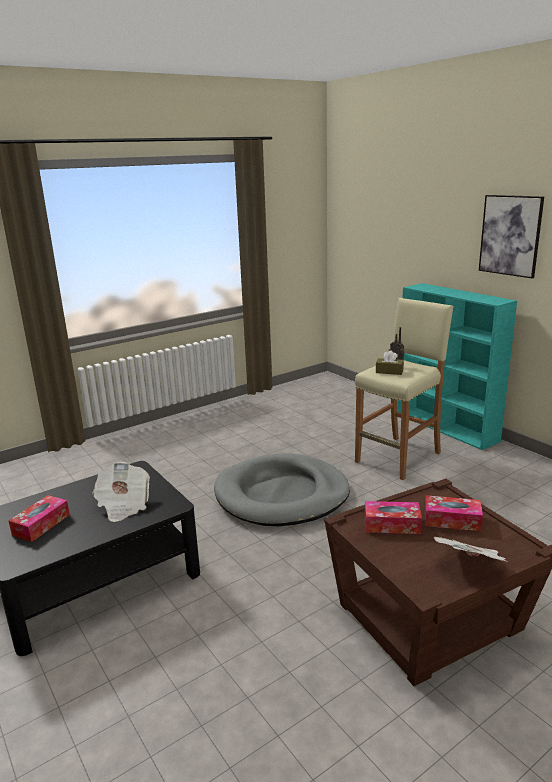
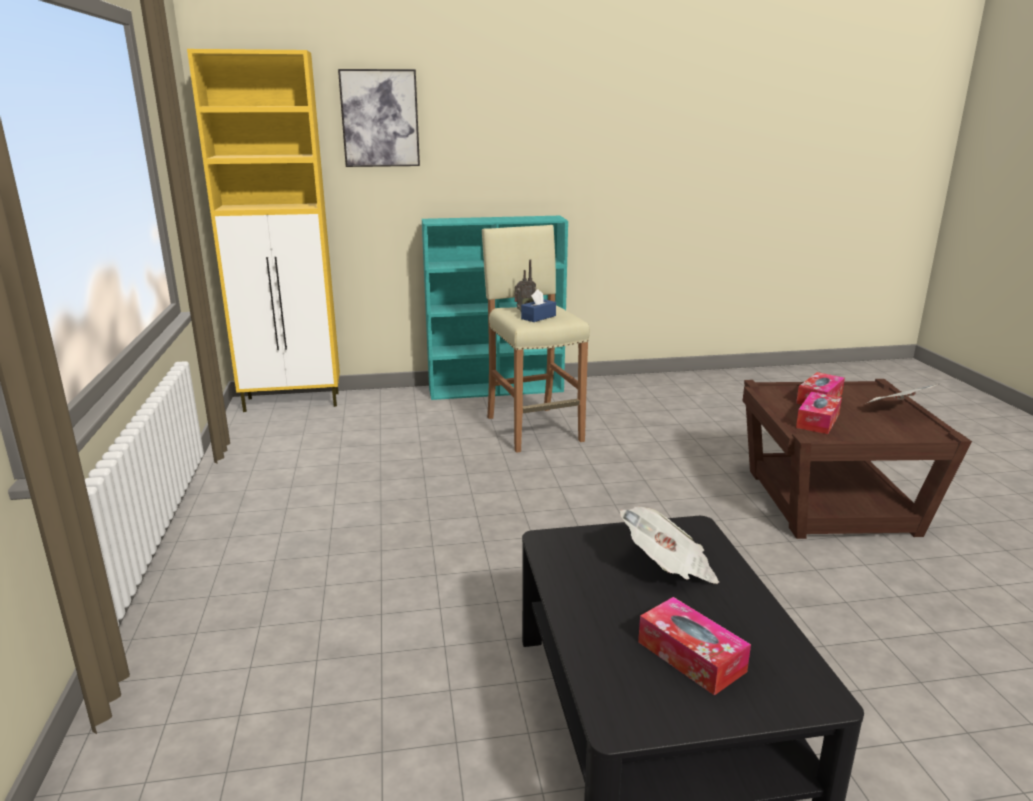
camera: 65 degrees left, 0 degrees up
grey dog bed [214,454,350,526] -> none
brown tissue box [376,350,404,375] -> blue tissue box [521,289,556,322]
picture [479,195,544,278] -> picture moved to [338,69,420,167]
none -> yellow cabinet [187,49,340,412]

